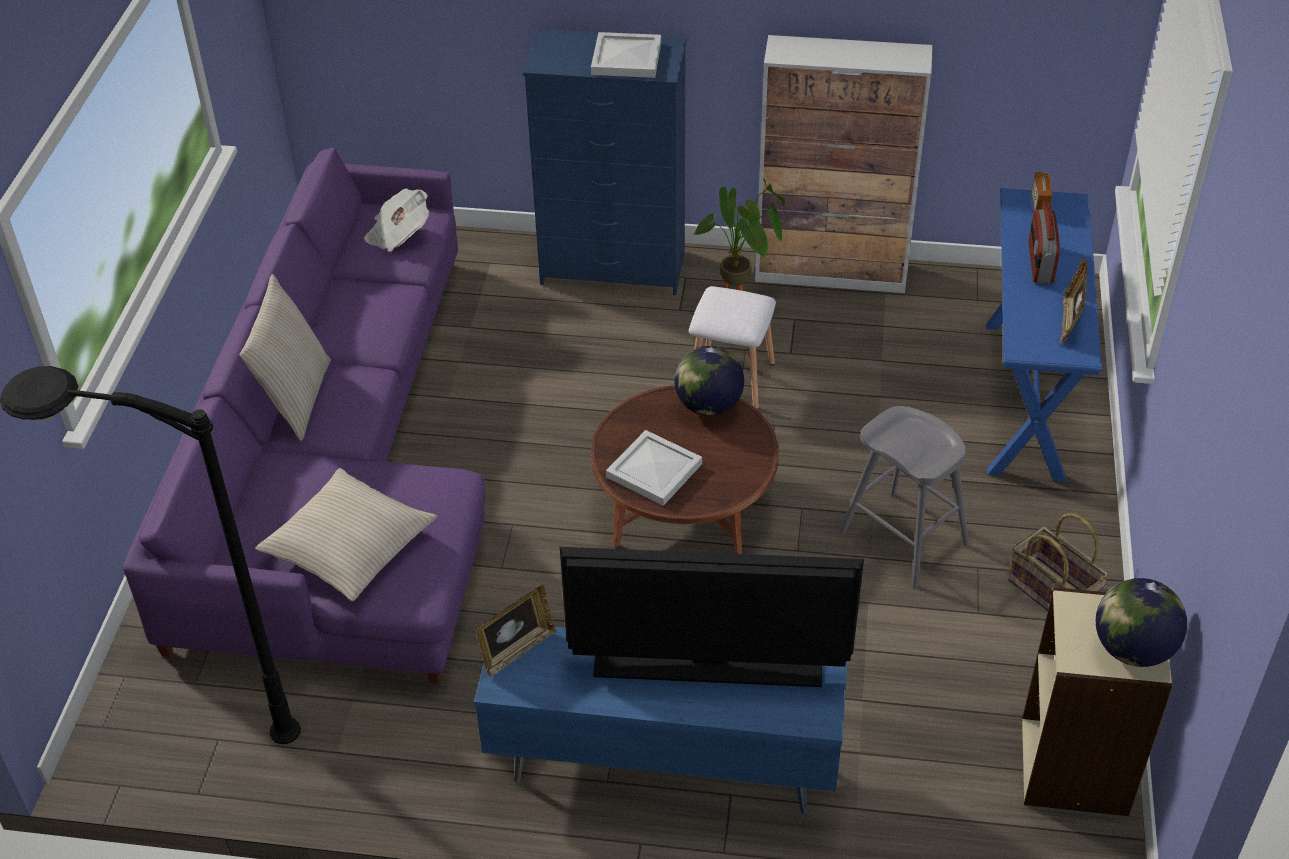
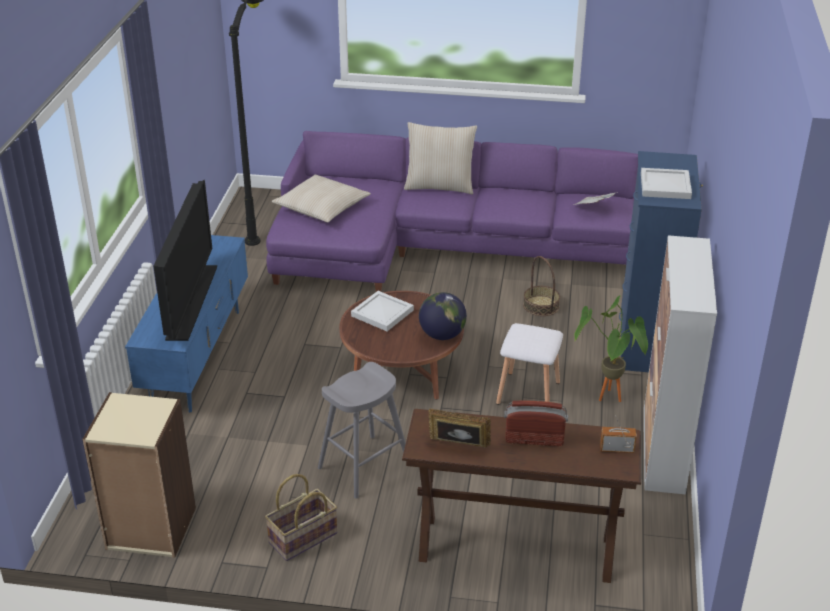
camera: 90 degrees right, 10 degrees down
picture frame [476,585,556,677] -> none
blue console table [986,188,1102,482] -> brown console table [402,409,641,583]
globe [1096,578,1187,667] -> none
none -> basket [523,256,560,316]

